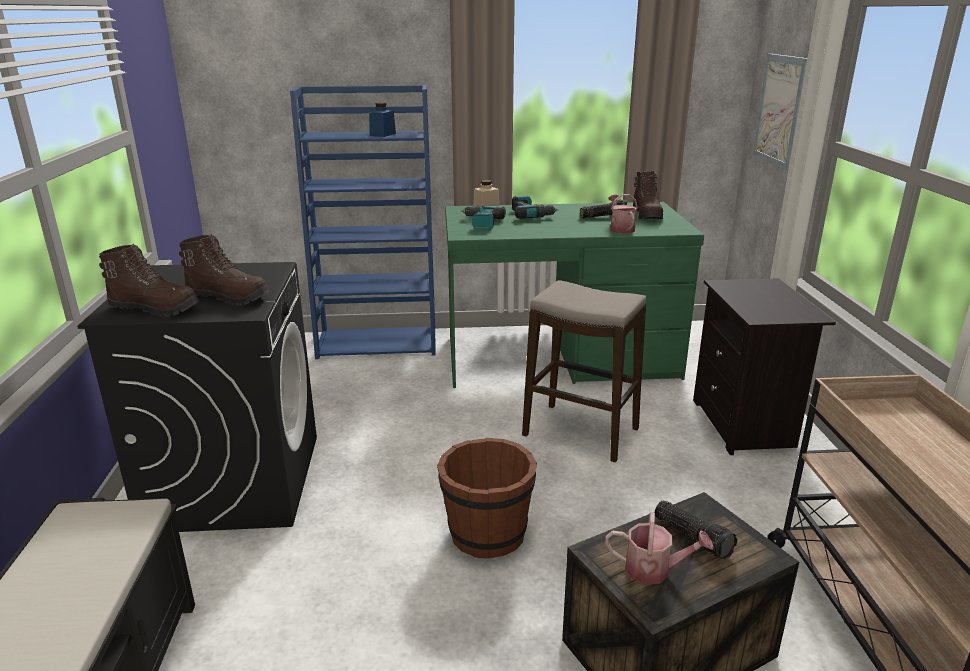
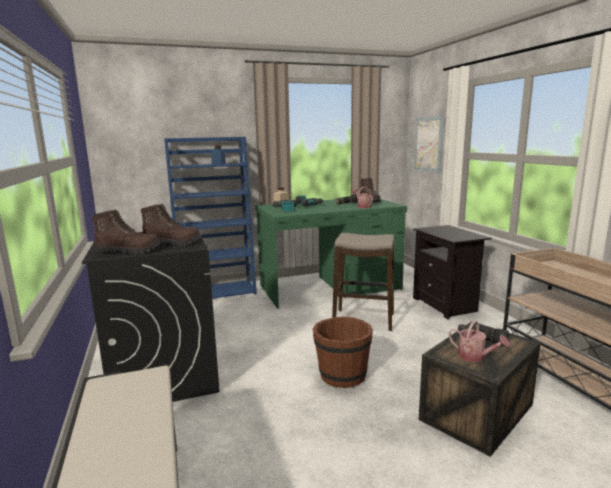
camera: 15 degrees left, 10 degrees down
watering can [606,512,714,584] -> watering can turned 45 degrees clockwise [448,320,509,362]

